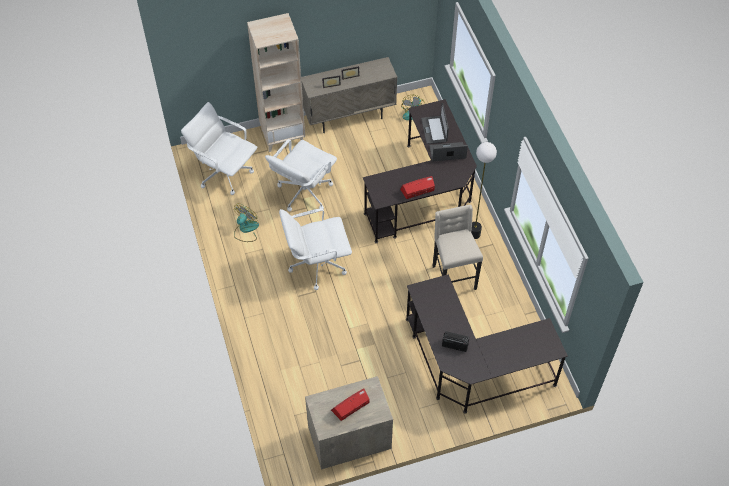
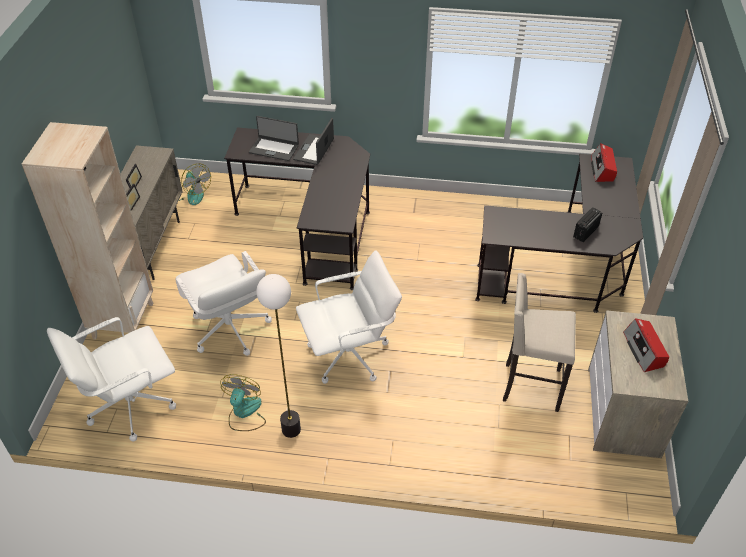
camera: 65 degrees left, 10 degrees down
fan [234,203,259,242] -> fan turned 45 degrees clockwise [220,374,266,431]
white office chair [279,208,352,290] -> white office chair turned 120 degrees counterclockwise [296,250,402,384]
radio [400,176,435,199] -> radio moved to [591,143,617,182]
beige stool [432,205,483,290] -> beige stool moved to [503,273,576,412]
floor lamp [472,142,497,239] -> floor lamp moved to [256,274,301,438]

